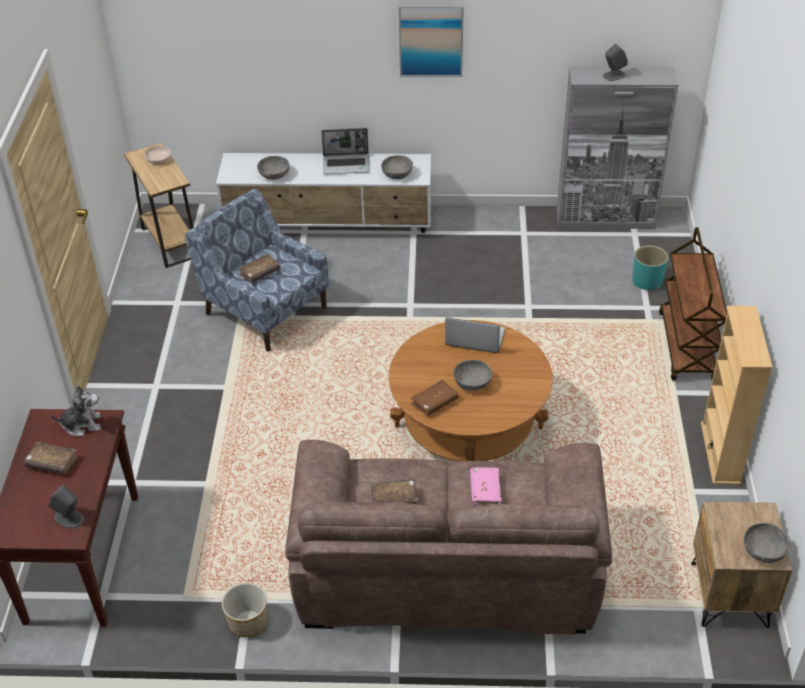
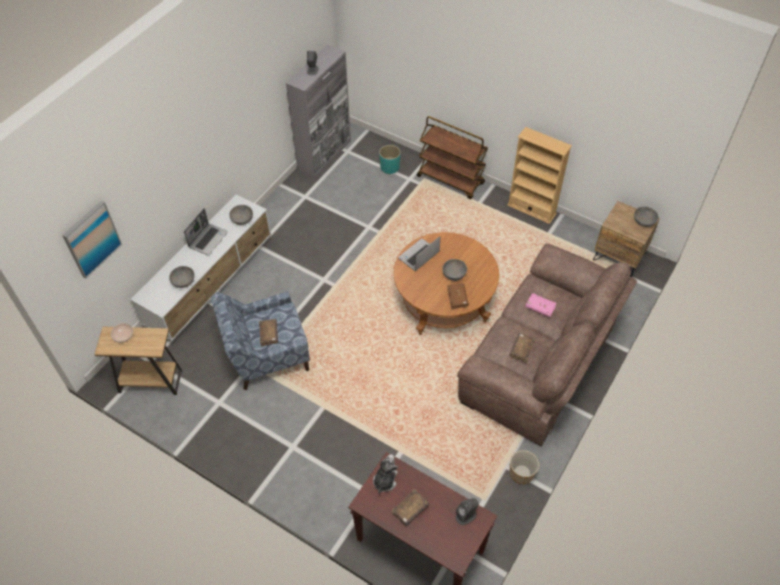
camera: 60 degrees left, 10 degrees up
picture [399,5,464,77] -> picture moved to [62,201,122,279]

